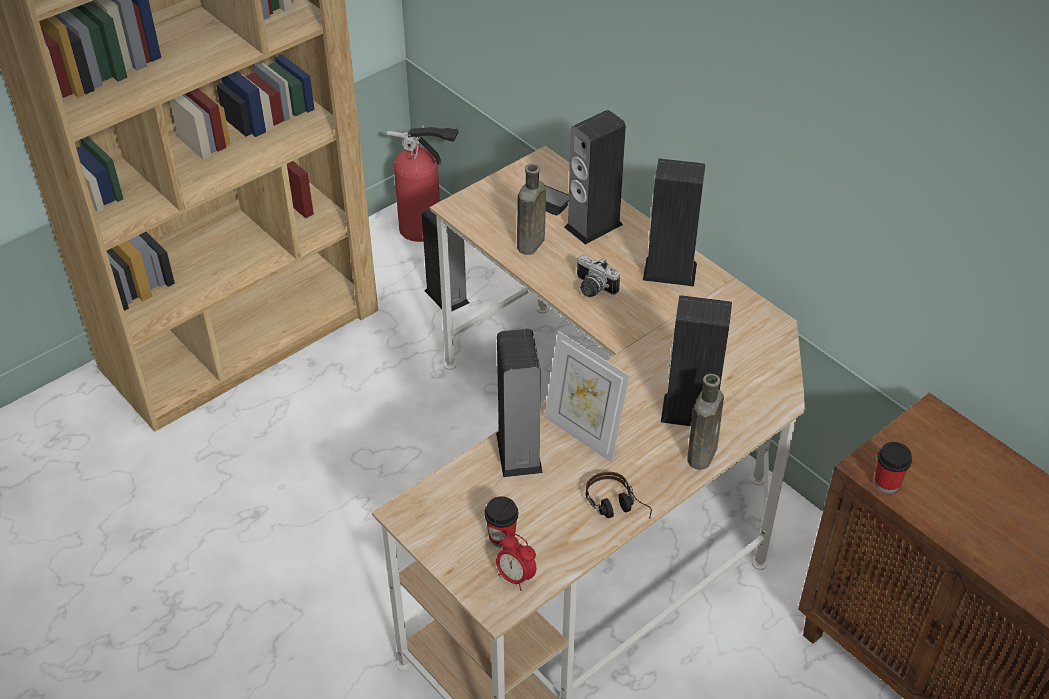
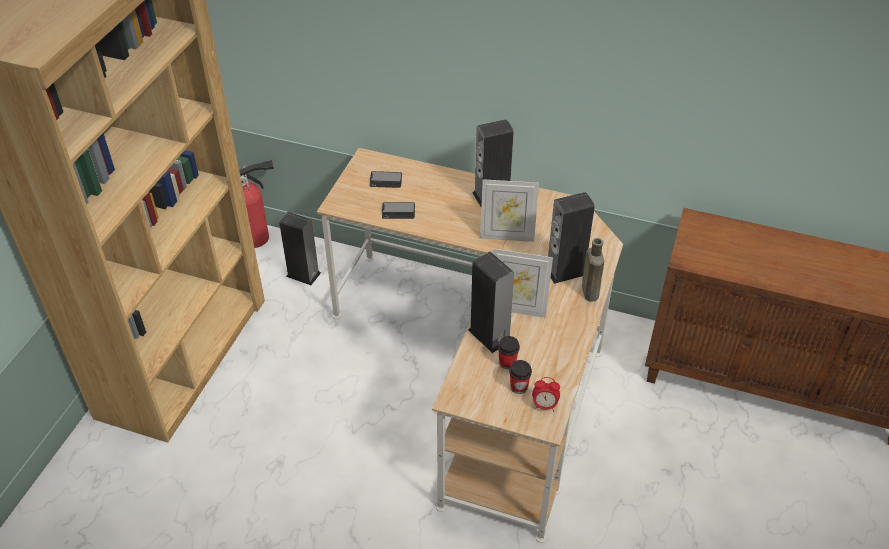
camera: 30 degrees left, 0 degrees up
brown bottle [517,164,546,255] -> phone [382,202,415,219]
speaker [564,110,626,245] -> none
camera [577,254,620,297] -> none
headphones [586,472,652,519] -> none
cup [874,442,912,493] -> cup moved to [498,336,520,369]
none -> picture frame [480,179,539,242]

